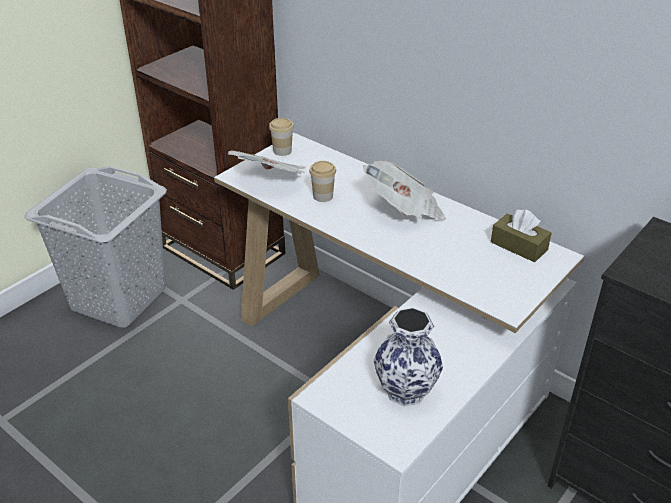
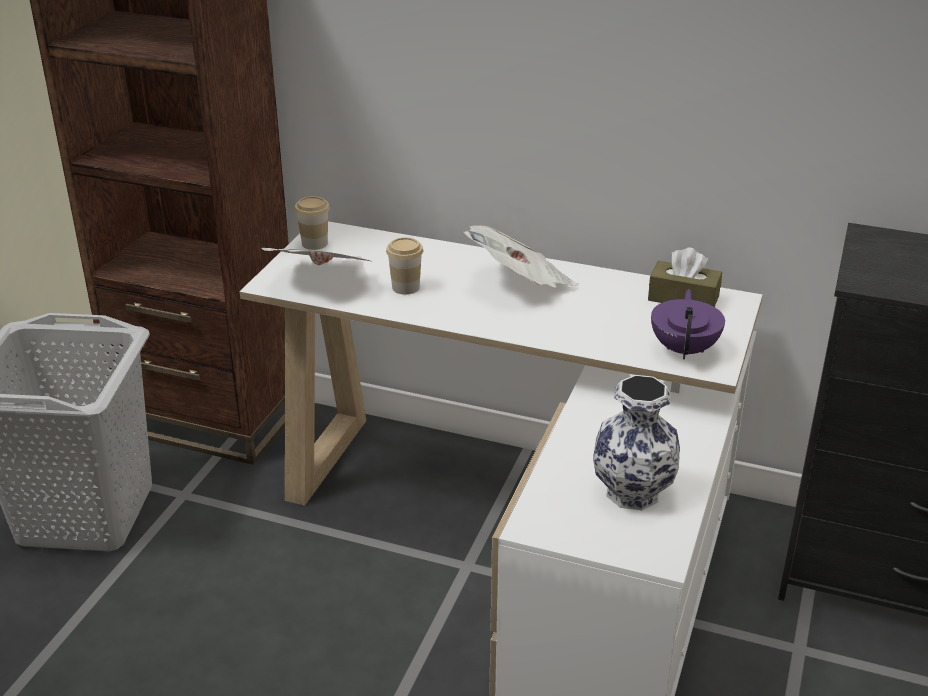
camera: 20 degrees left, 5 degrees down
none -> purple teapot [651,289,725,359]

